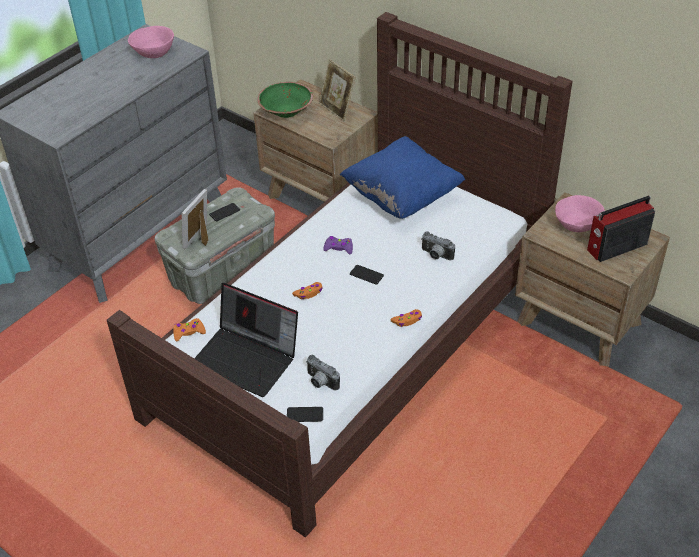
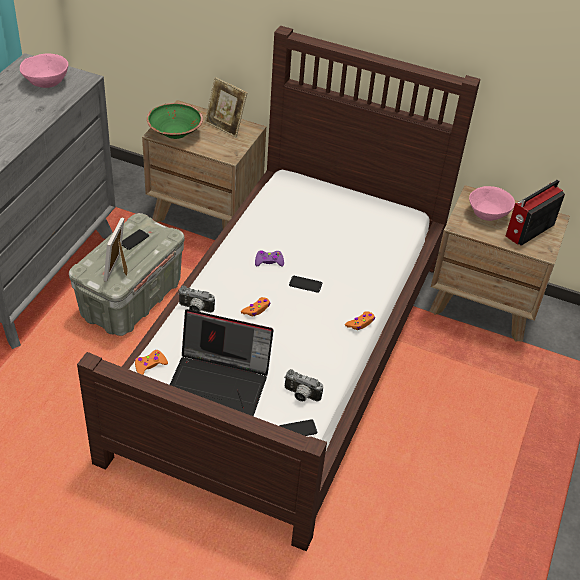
camera: 20 degrees left, 0 degrees up
blue pillow [340,136,465,219] -> none
camera [421,231,455,260] -> camera moved to [178,286,215,313]

